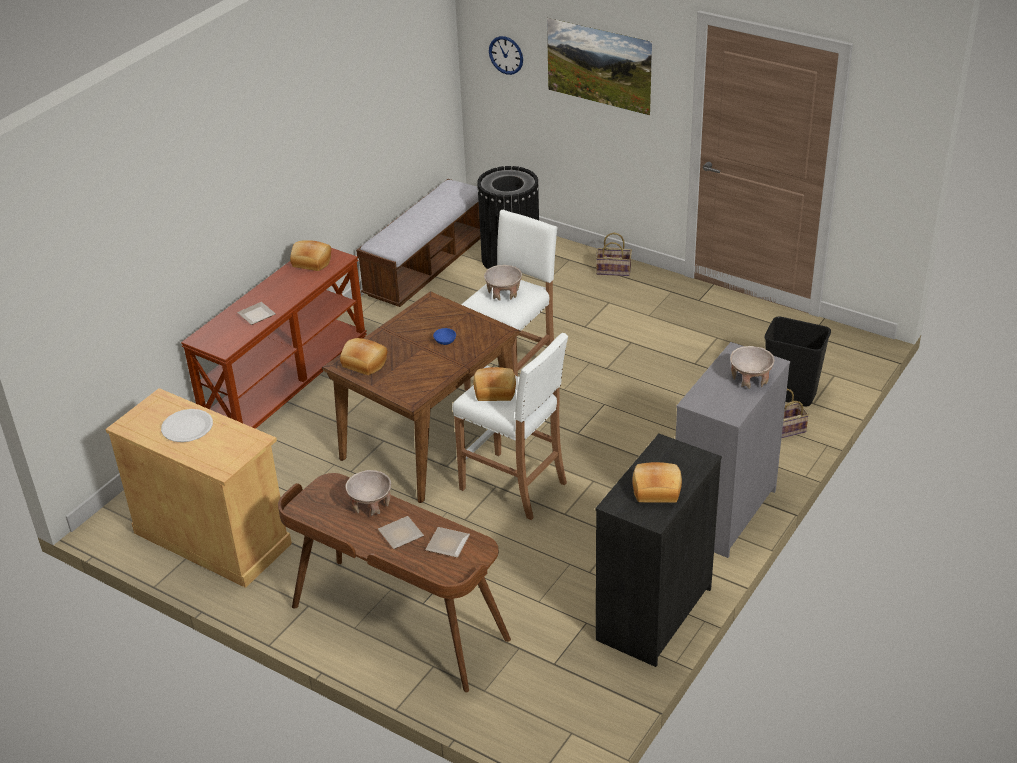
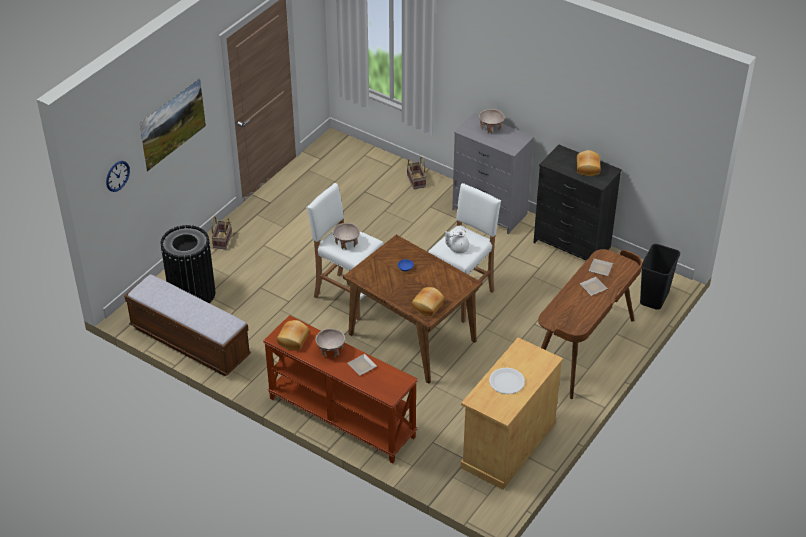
camera: 90 degrees left, 5 degrees up
beige bowl [345,470,391,516] -> beige bowl moved to [315,328,345,358]
bread [474,367,516,401] -> white teapot [445,229,469,253]
black trash can [764,317,831,406] -> black trash can moved to [640,244,680,310]

